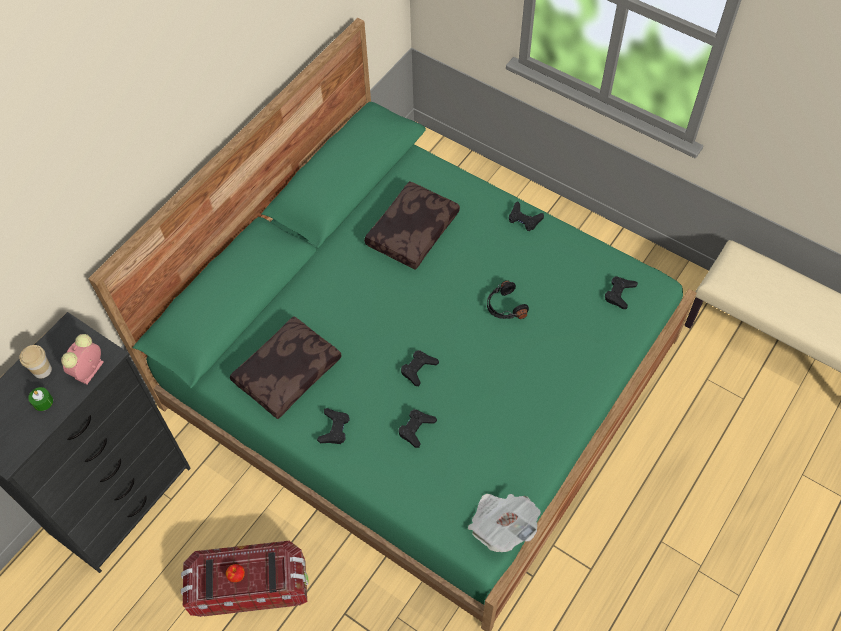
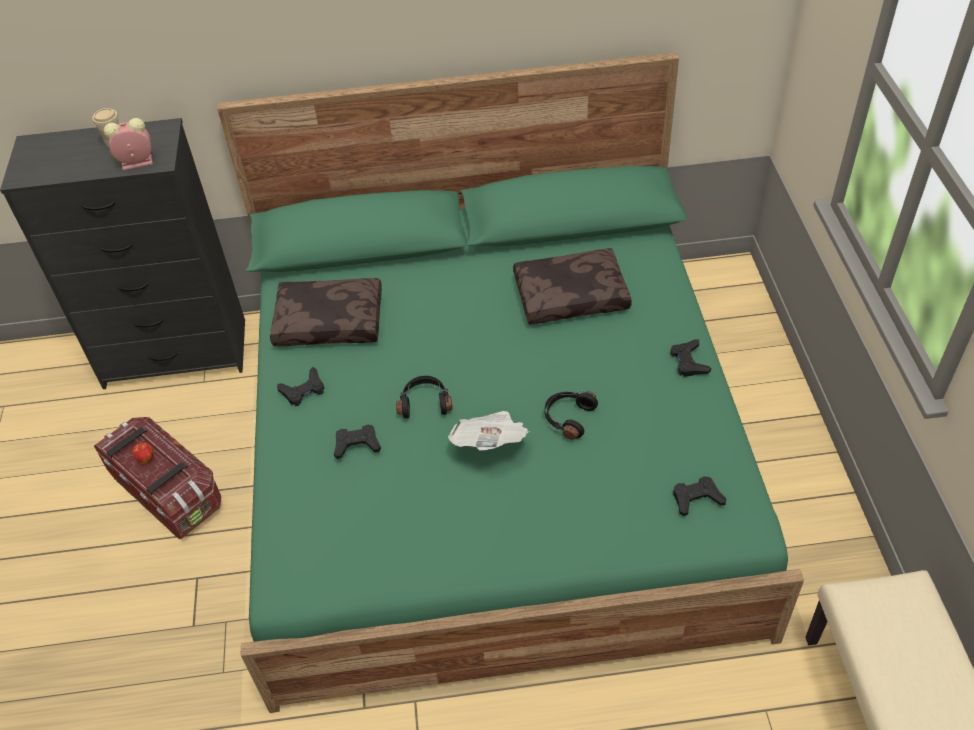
camera: 50 degrees right, 10 degrees down
green candle [28,387,53,411] -> none
black game controller [401,350,439,386] -> black headphones [396,376,453,419]
newspaper [468,494,541,552] -> newspaper moved to [448,411,529,450]

